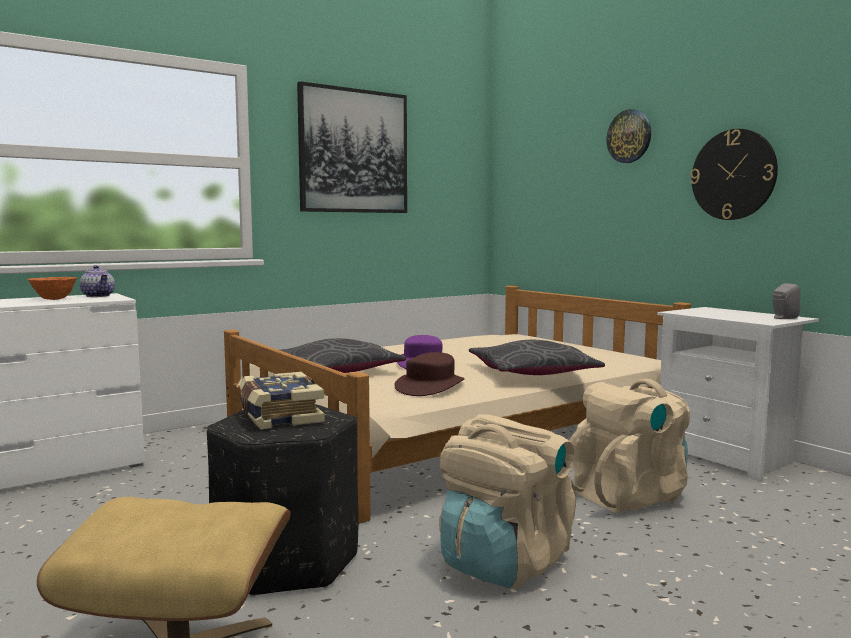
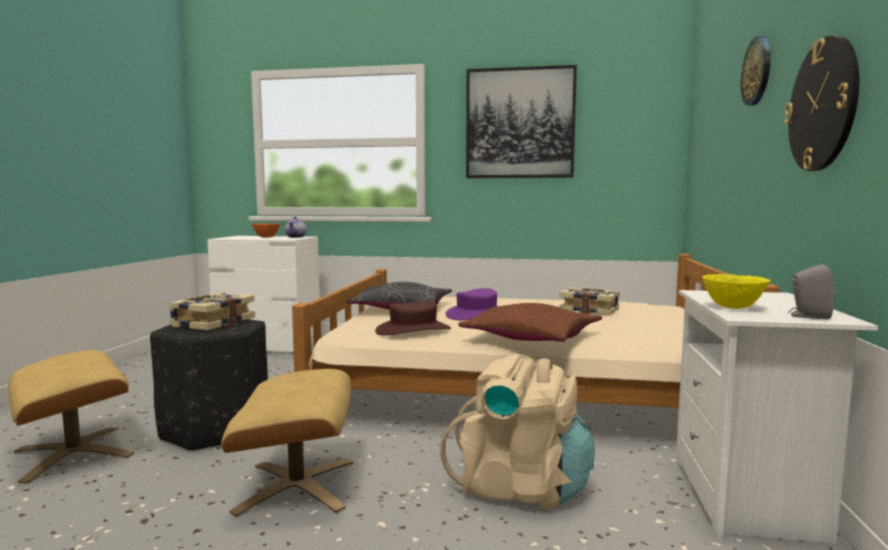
camera: 45 degrees right, 0 degrees up
beige backpack [439,414,576,588] -> beige ottoman [221,369,354,517]
grey pillow [469,340,605,375] -> brown pillow [458,303,602,342]
none -> book [559,287,620,315]
none -> yellow bowl [702,274,771,309]

